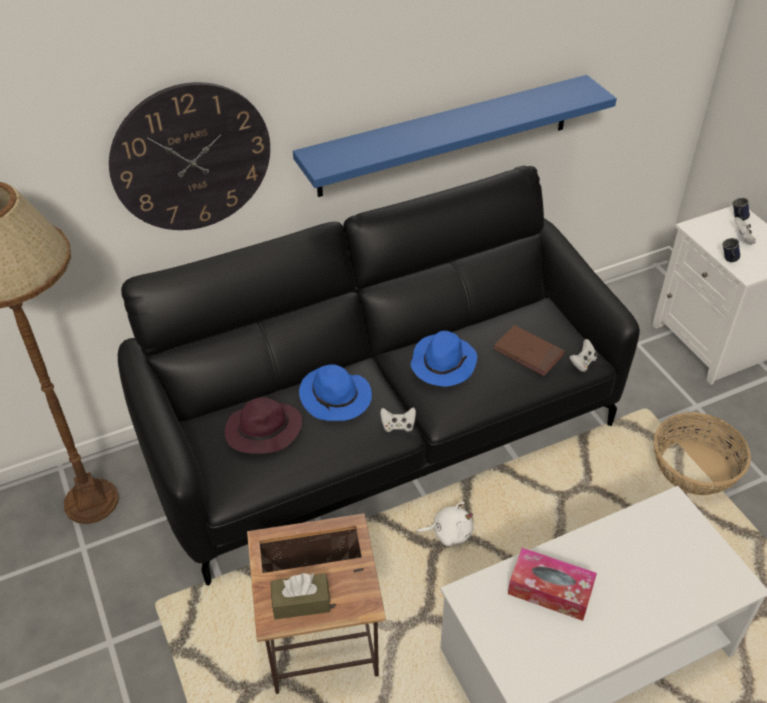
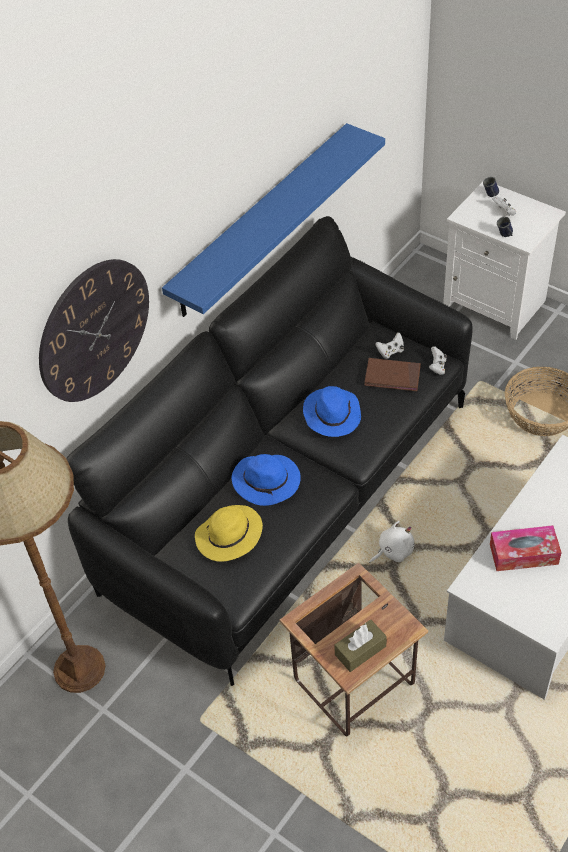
camera: 25 degrees left, 5 degrees up
purple hat [225,397,302,454] -> yellow hat [195,505,263,562]
white game controller [380,407,416,432] -> white game controller moved to [375,332,404,359]

